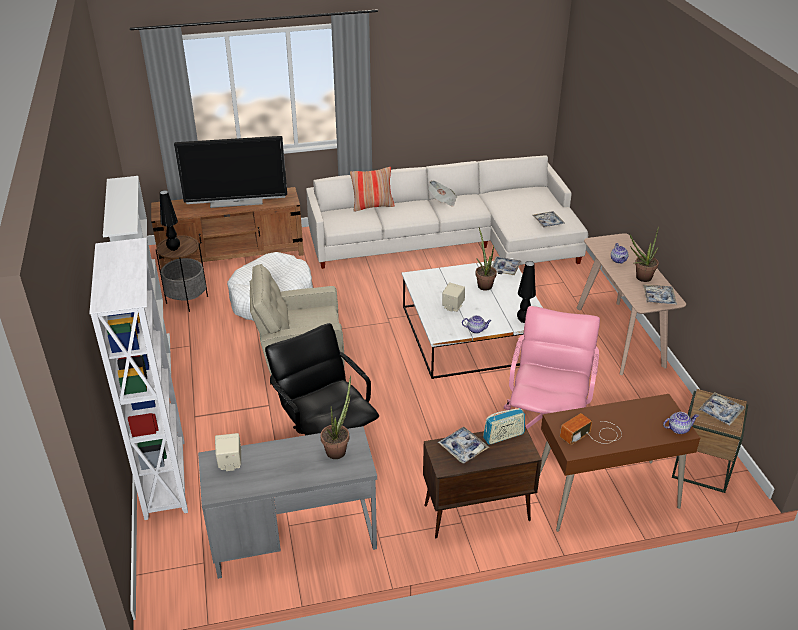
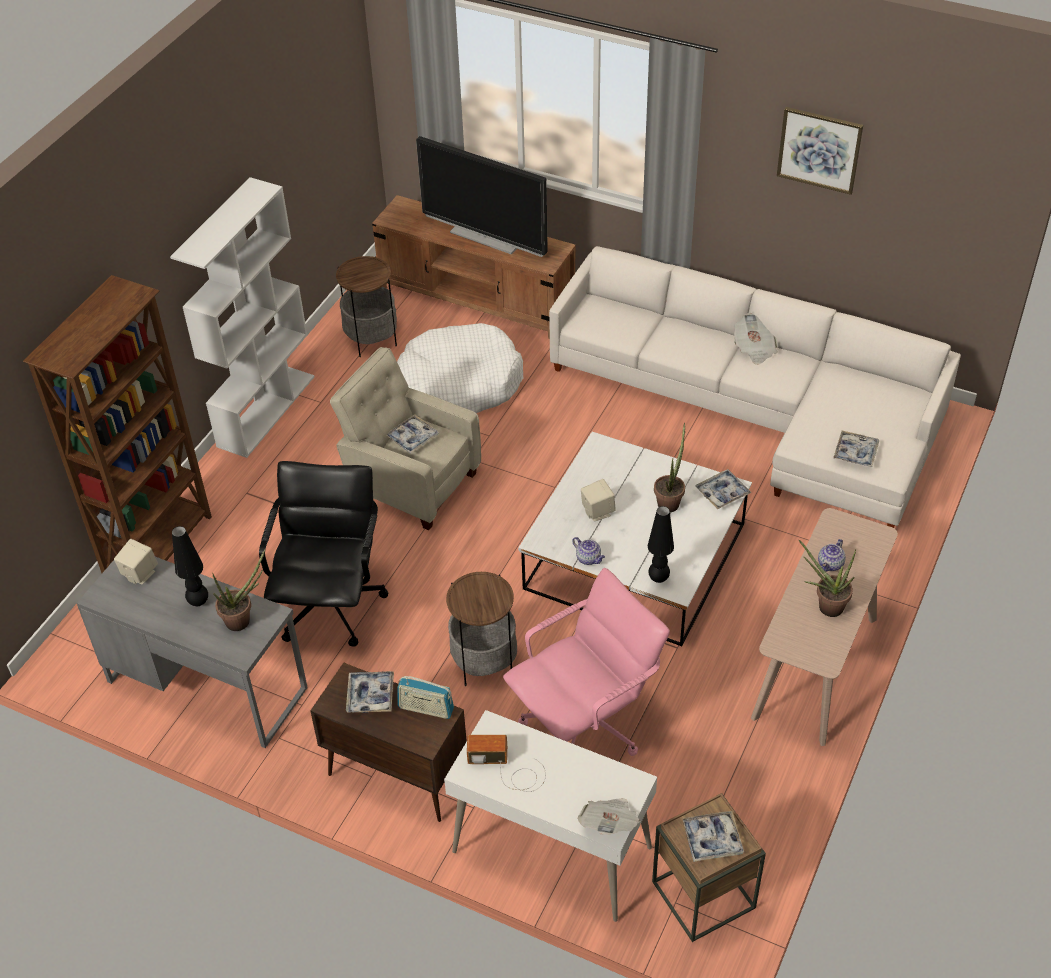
camera: 40 degrees right, 10 degrees up
white bookcase [89,238,188,520] -> brown bookcase [23,275,212,573]
black table lamp [160,190,180,251] -> black table lamp moved to [172,526,208,606]
pillow [350,167,395,212] -> none
brown desk [540,394,700,532] -> white desk [444,710,657,922]
tray [643,284,677,304] -> tray moved to [386,414,439,454]
teapot [663,412,699,434] -> newspaper [577,798,640,835]
none -> side table [446,572,517,686]
none -> picture [777,107,863,195]

